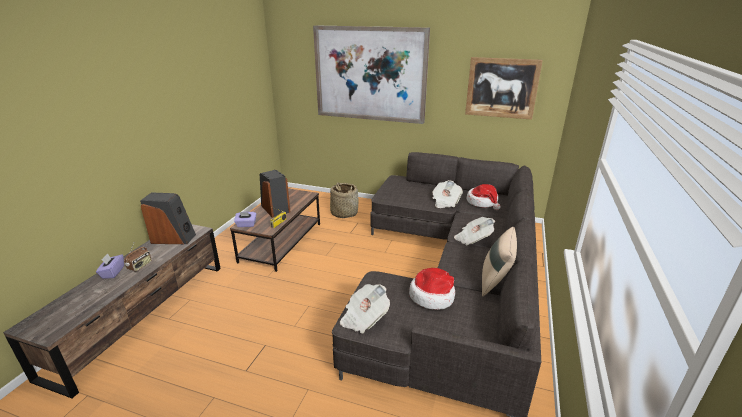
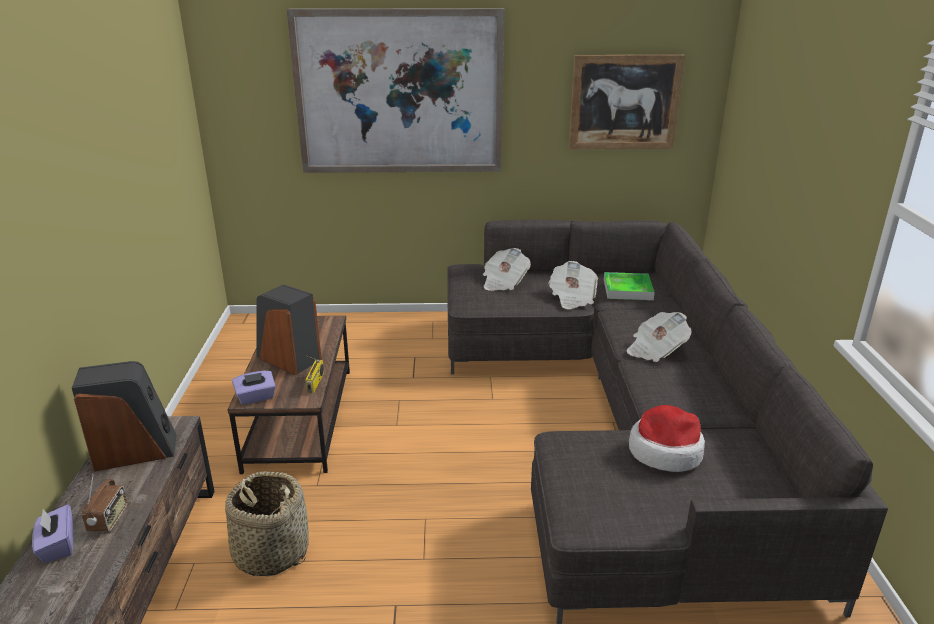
camera: 20 degrees left, 0 degrees up
basket [330,182,358,218] -> basket moved to [225,471,309,576]
newspaper [340,284,390,333] -> newspaper moved to [483,248,531,291]
hat [467,184,500,210] -> tray [604,272,655,300]
beige pillow [482,227,517,296] -> none

